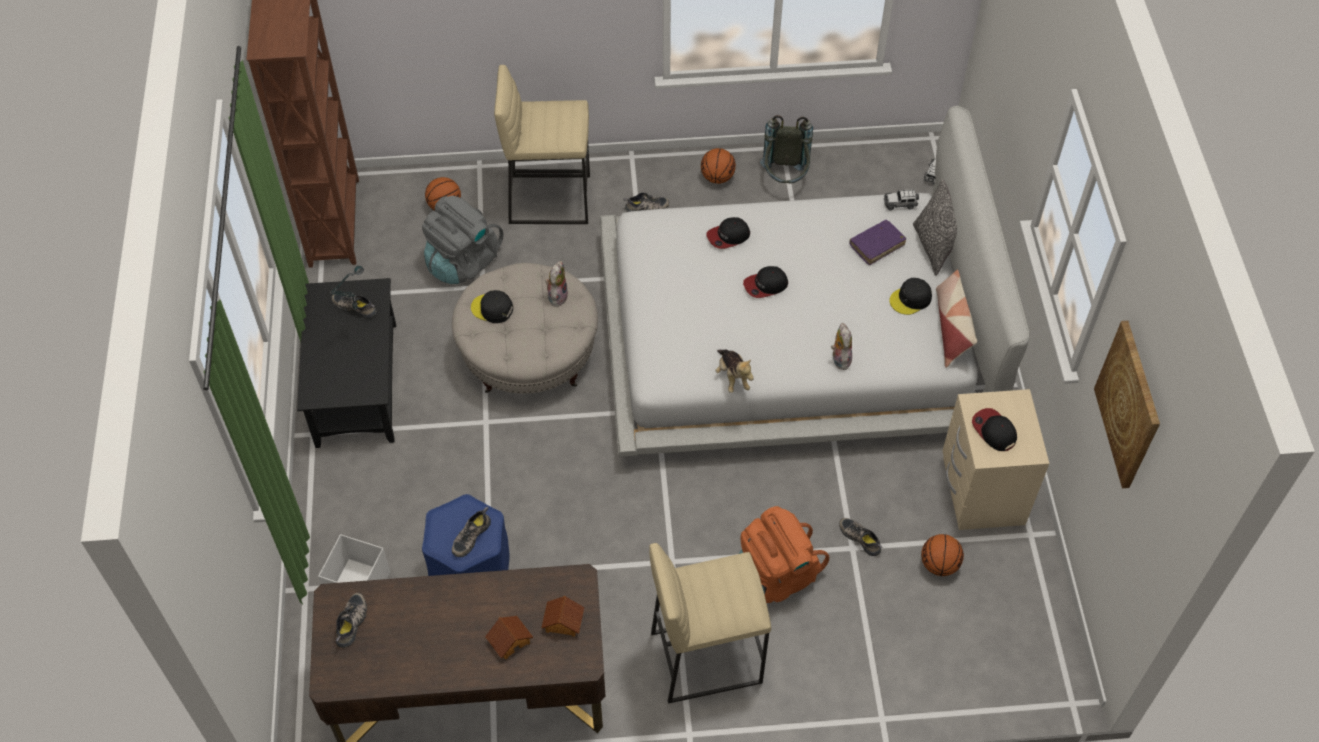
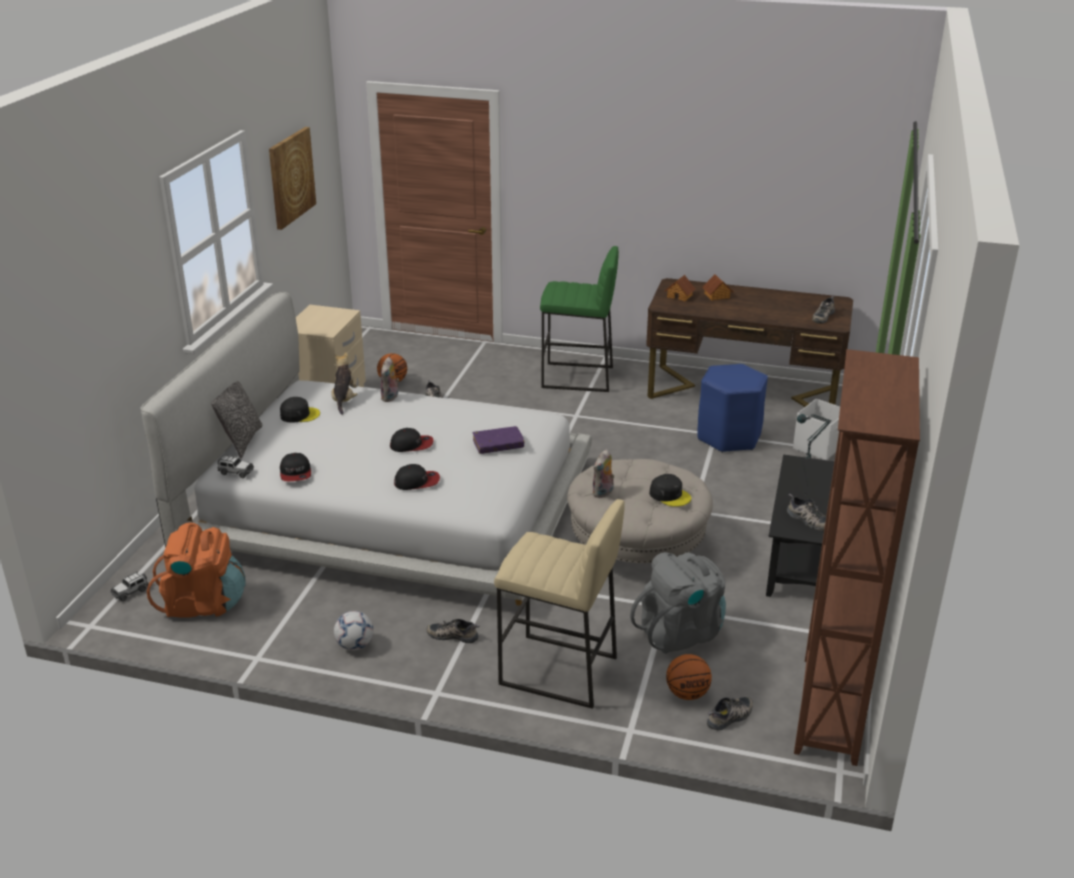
camera: 160 degrees left, 25 degrees down
shoe [452,507,491,557] -> shoe moved to [707,697,753,730]
beige stool [649,543,771,704] -> green stool [540,246,619,392]
basketball [701,148,736,184] -> football [334,611,373,651]
plush toy [716,350,754,393] -> plush toy moved to [332,352,357,415]
orange backpack [739,506,829,603] -> orange backpack moved to [147,522,246,618]
grey backpack [760,115,813,183] -> none
purple book [849,220,906,265] -> purple book moved to [473,426,525,454]
pillow [936,269,977,368] -> none
cap [972,408,1017,451] -> cap moved to [280,453,311,481]

